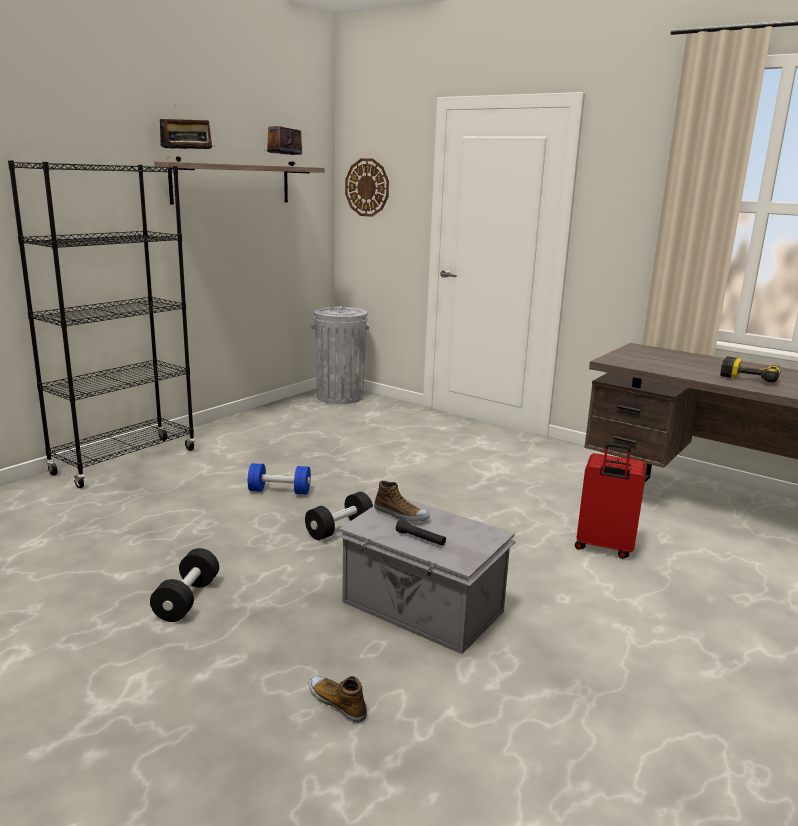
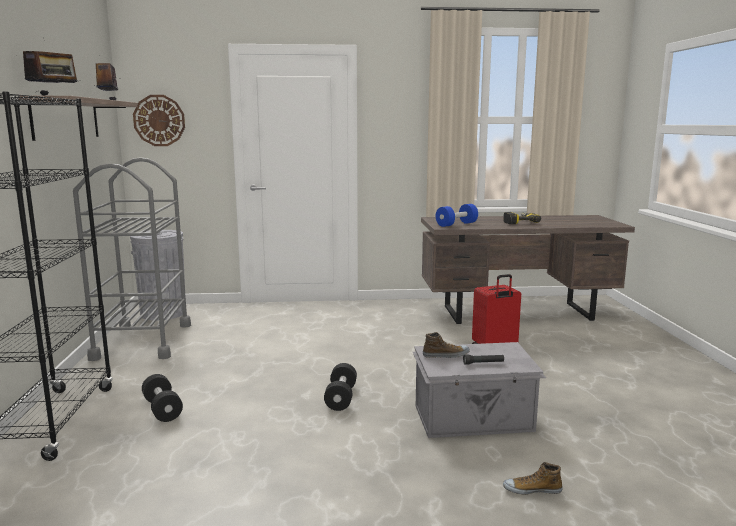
camera: 40 degrees left, 5 degrees down
black dumbbell [150,548,219,622] -> black dumbbell moved to [142,374,183,422]
blue dumbbell [248,463,311,495] -> blue dumbbell moved to [436,204,478,227]
none -> grey cart [73,157,191,361]

